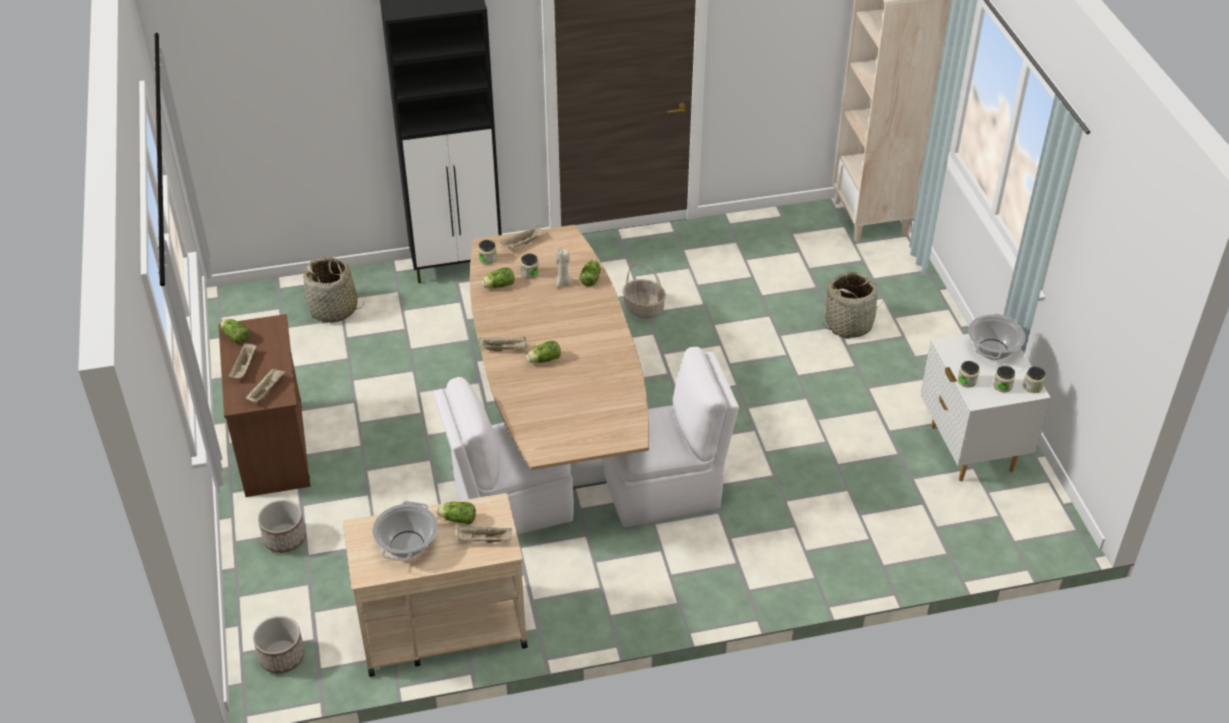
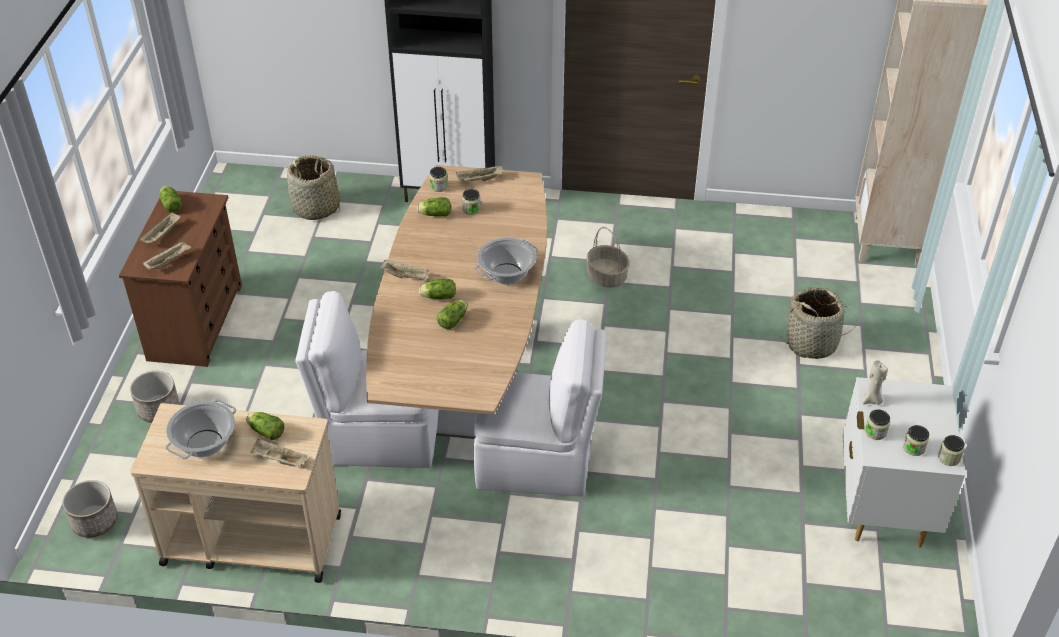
camera: 20 degrees right, 0 degrees up
beige candle [556,247,573,288] -> beige candle moved to [863,360,888,405]
lettuce [579,259,601,287] -> lettuce moved to [437,300,467,329]
cooking pot [968,314,1026,360] -> cooking pot moved to [474,238,539,285]

